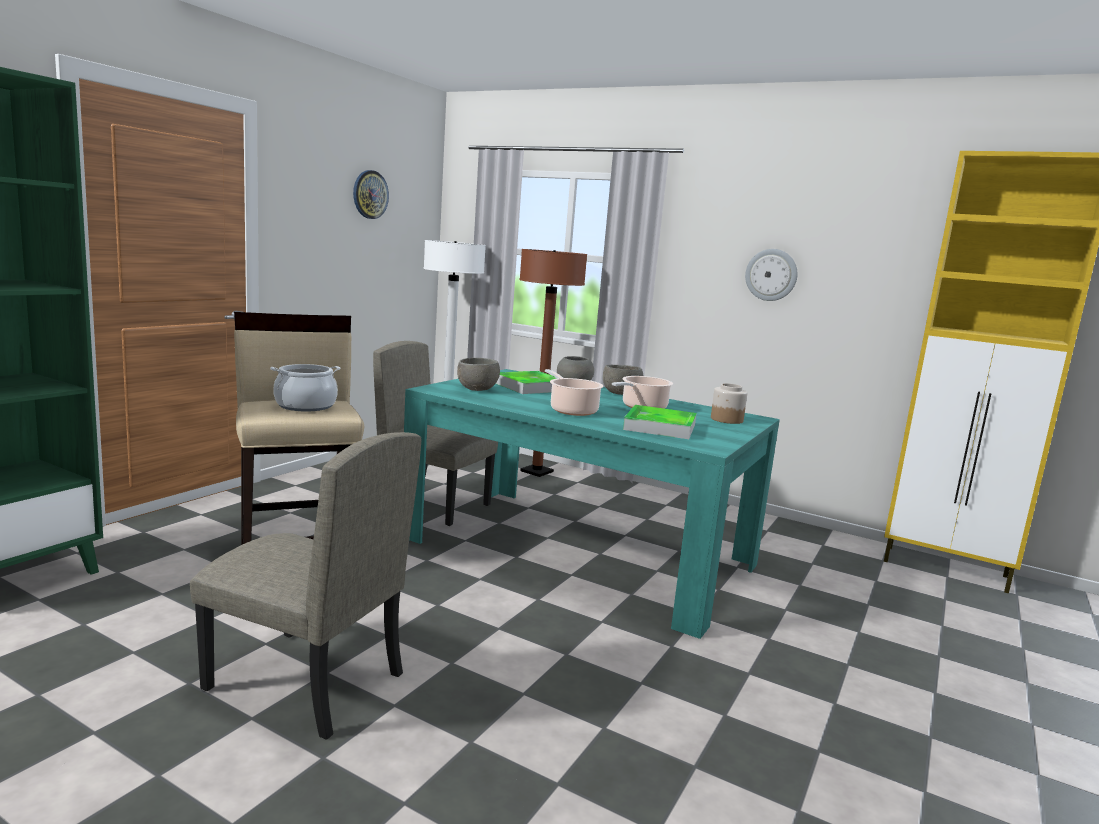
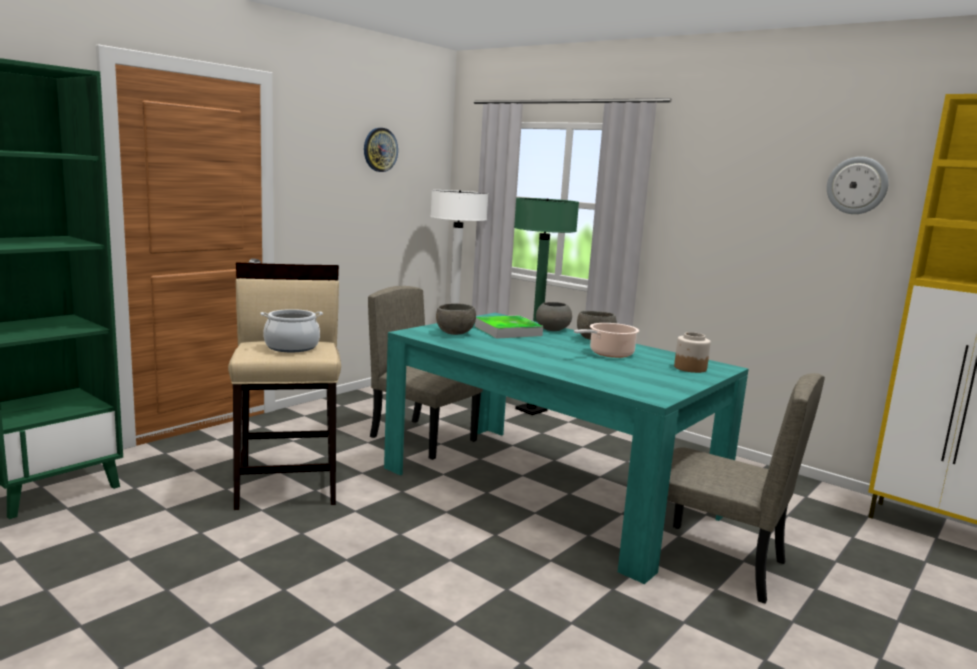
camera: 10 degrees right, 0 degrees up
beige chair [190,432,422,740] -> beige chair moved to [667,373,825,604]
brown floor lamp [519,249,587,477] -> green floor lamp [514,198,579,415]
cooking pot [545,369,604,416] -> none
tray [623,405,697,439] -> none
wall clock [745,249,797,301] -> wall clock moved to [827,157,888,214]

